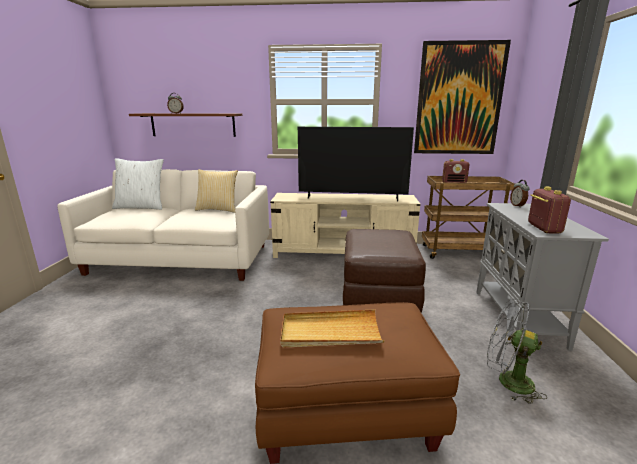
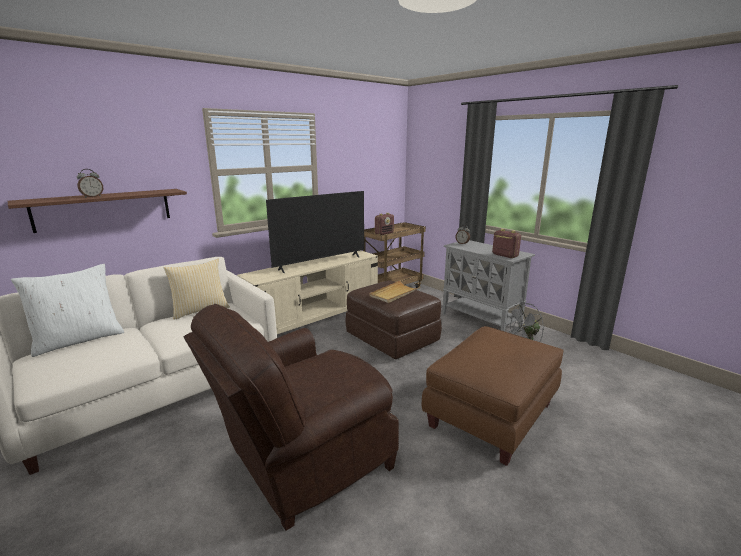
camera: 45 degrees left, 0 degrees up
beige tray [280,309,385,347] -> beige tray moved to [370,280,421,303]
picture [414,40,511,154] -> none
none -> brown armchair [184,304,399,531]

